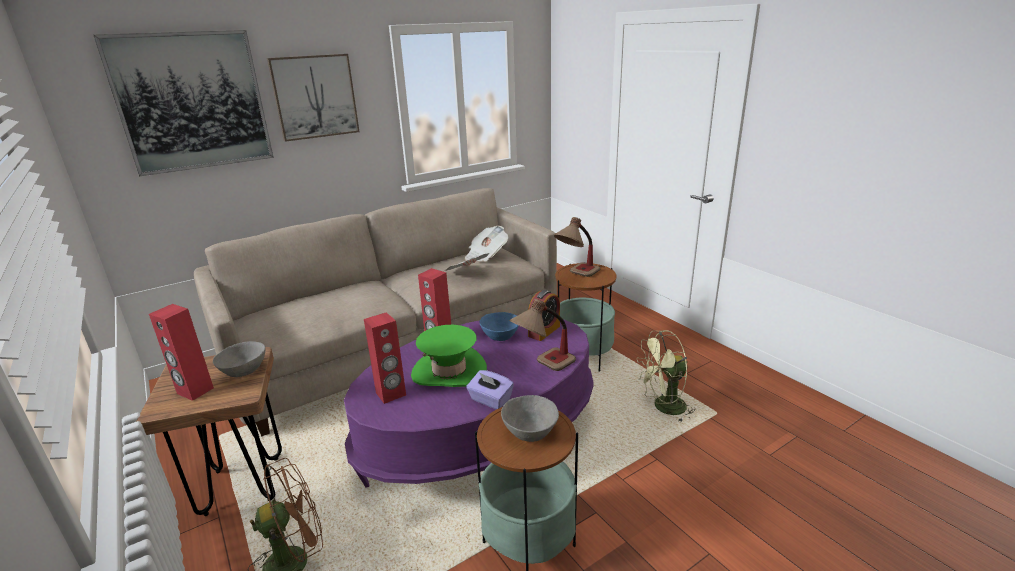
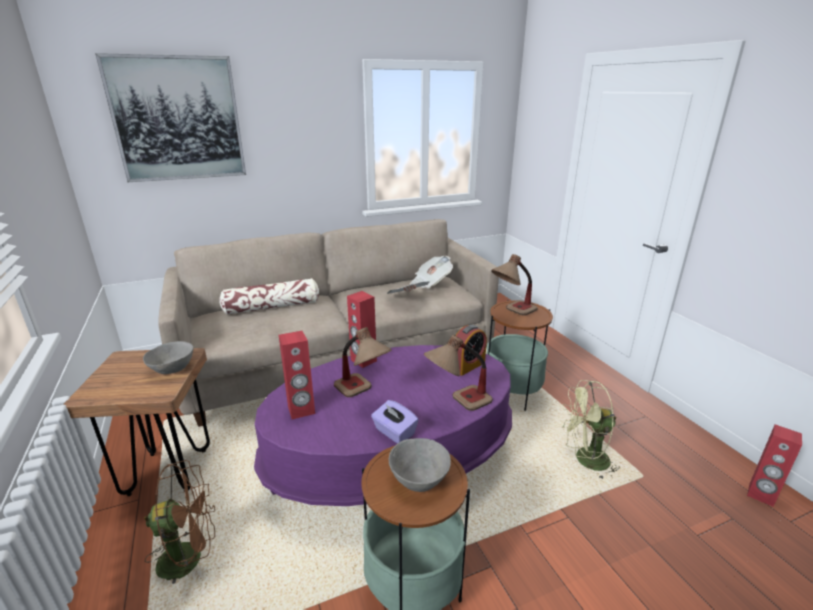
camera: 10 degrees right, 0 degrees up
red speaker [149,304,214,401] -> red speaker moved to [747,424,802,507]
picture [267,54,360,142] -> none
green hat [411,325,487,387] -> table lamp [334,327,392,397]
blue bowl [480,312,519,341] -> none
none -> pillow [220,278,319,315]

